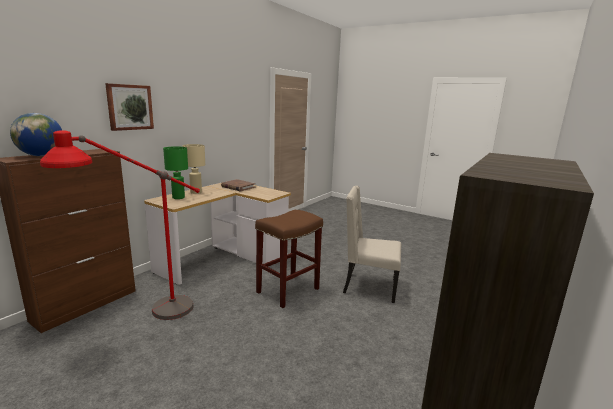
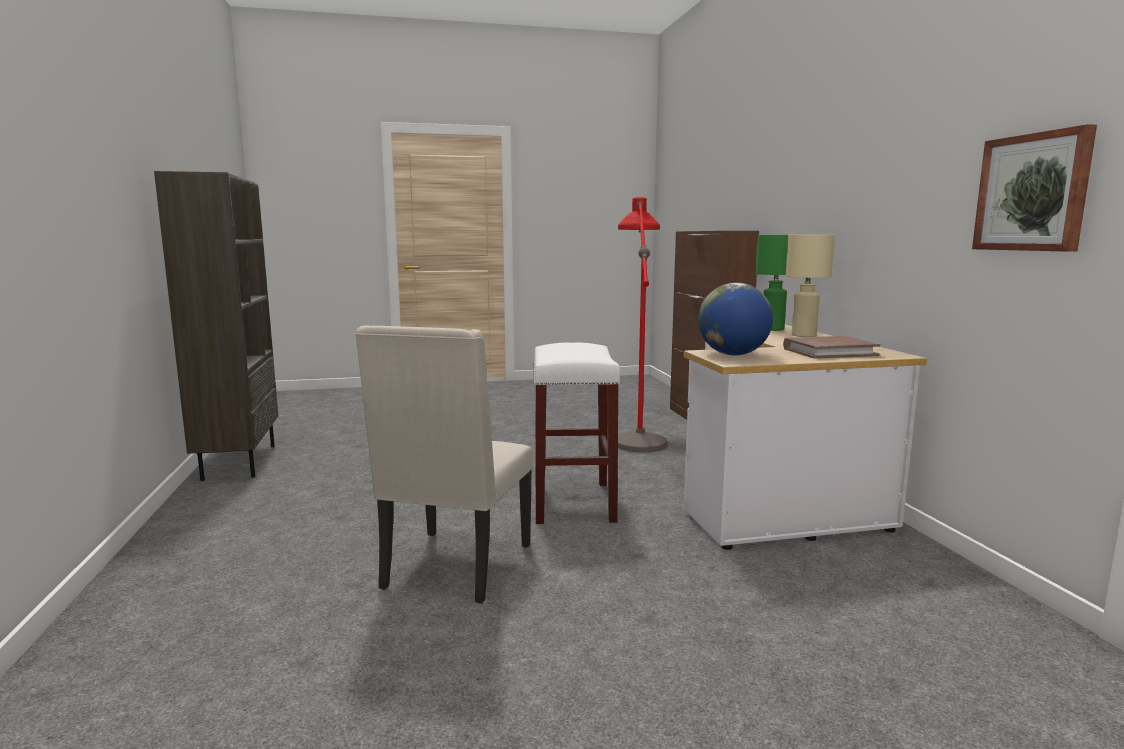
camera: 135 degrees right, 5 degrees down
globe [10,113,62,156] -> globe moved to [698,283,773,355]
picture [105,83,154,131] -> picture moved to [972,124,1097,252]
brown stool [255,210,323,308] -> white stool [533,343,621,524]
beige chair [343,186,401,303] -> beige chair turned 135 degrees clockwise [355,325,533,604]

